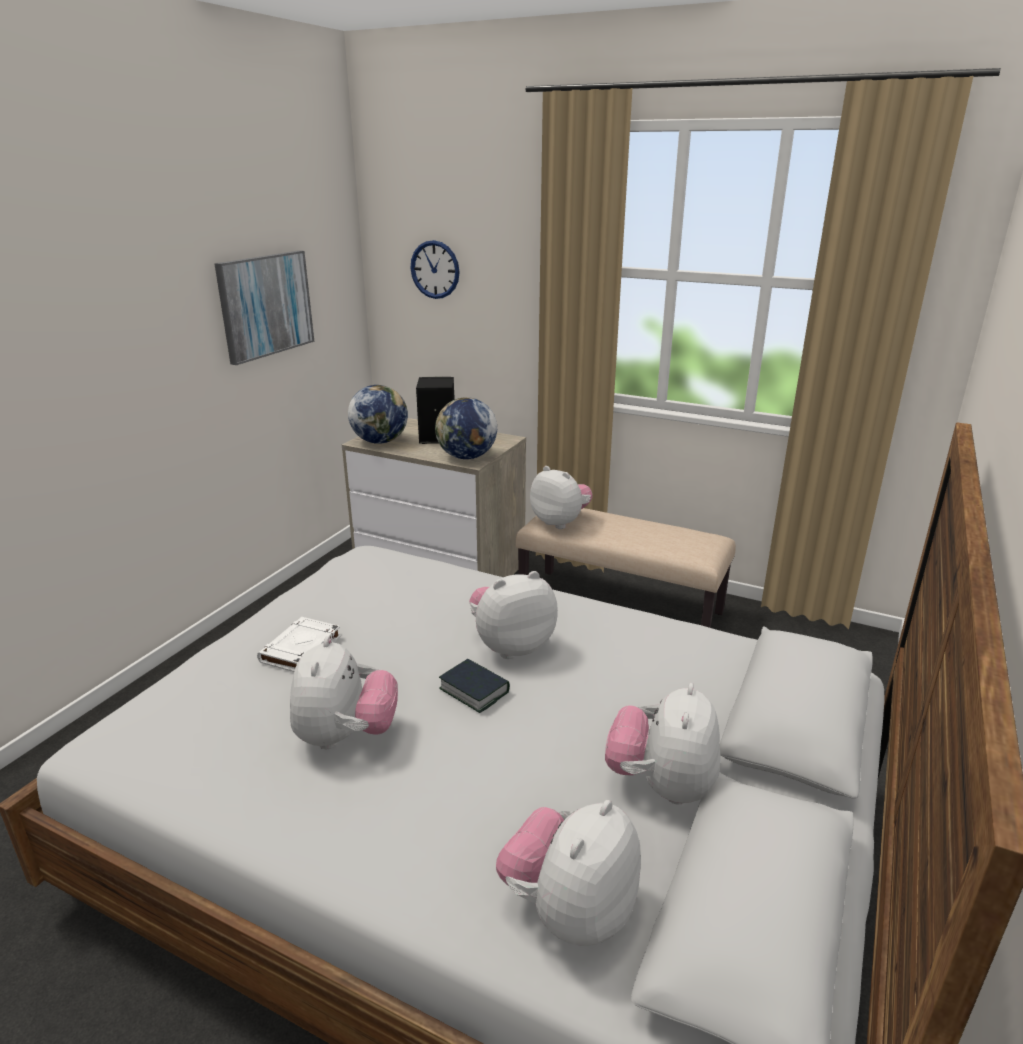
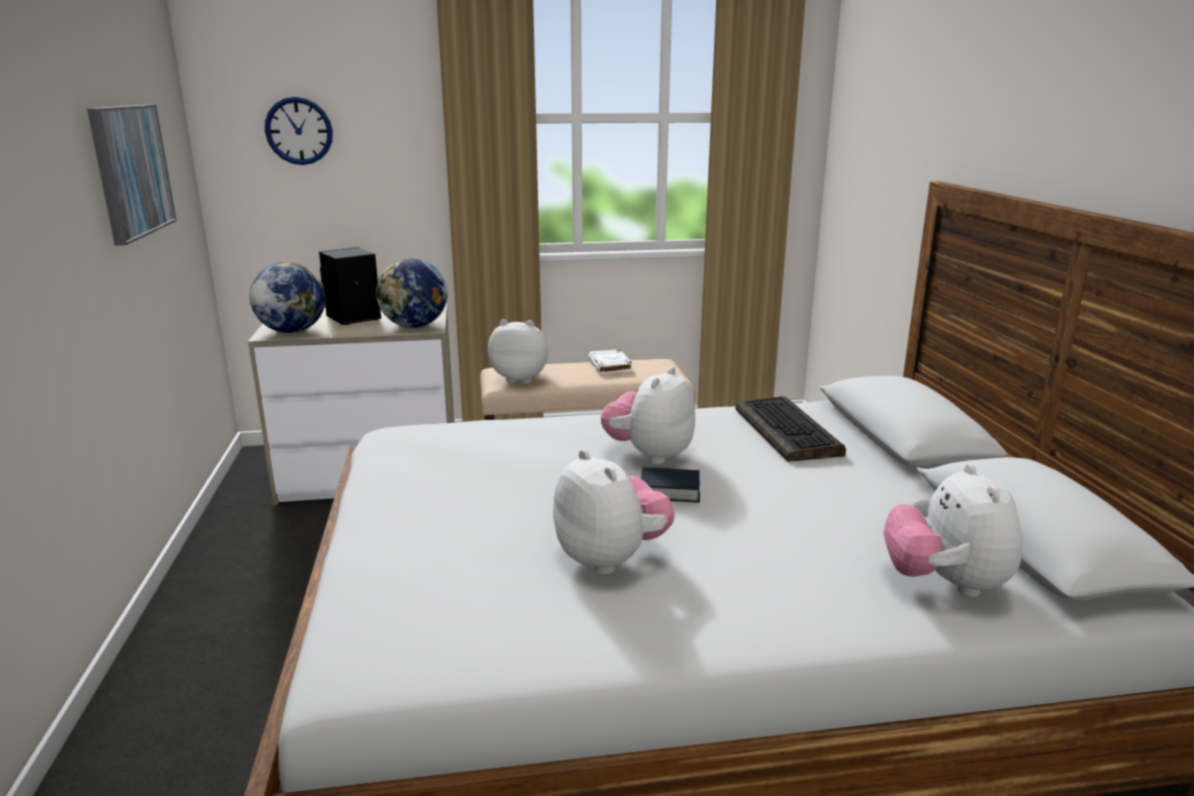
camera: 35 degrees left, 5 degrees down
white book [257,617,341,672] -> white book moved to [588,349,632,374]
plush toy [605,683,720,805] -> none
none -> keyboard [736,396,846,462]

